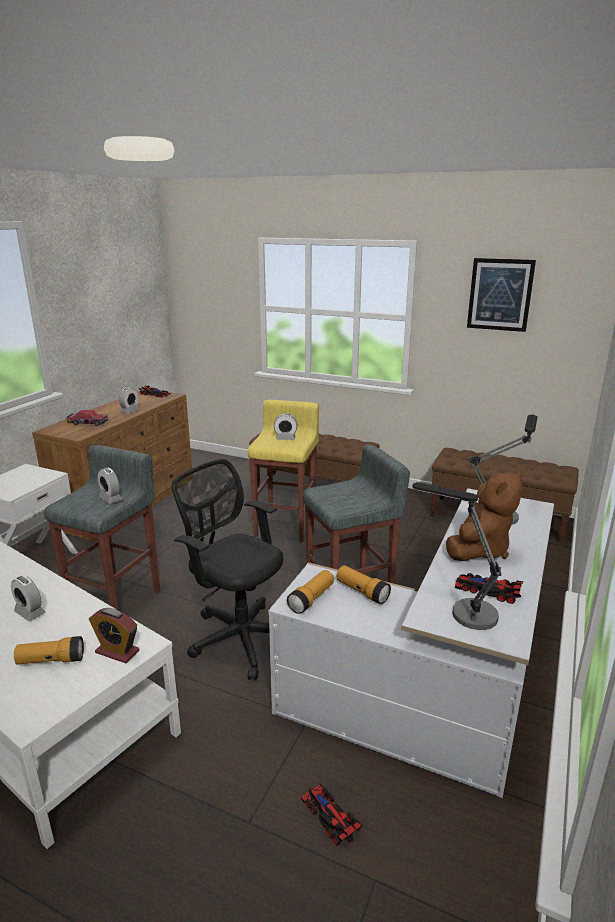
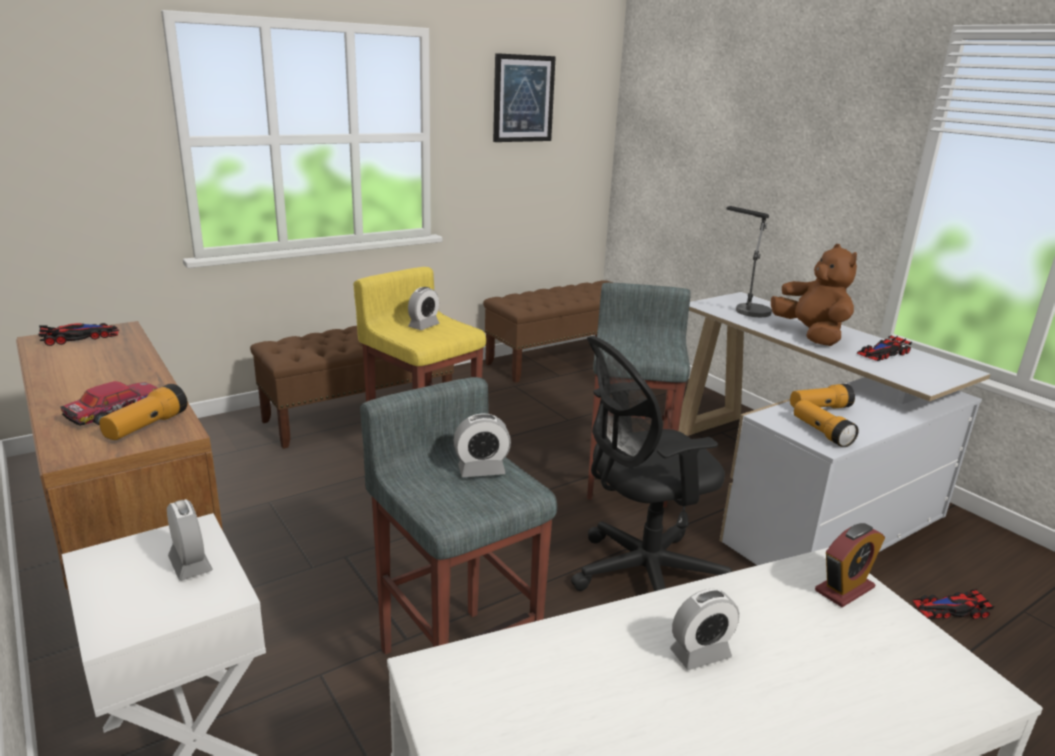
camera: 60 degrees left, 0 degrees up
flashlight [14,636,84,664] -> flashlight moved to [99,384,188,440]
alarm clock [119,387,139,414] -> alarm clock moved to [167,499,213,581]
table lamp [413,482,501,630] -> none

